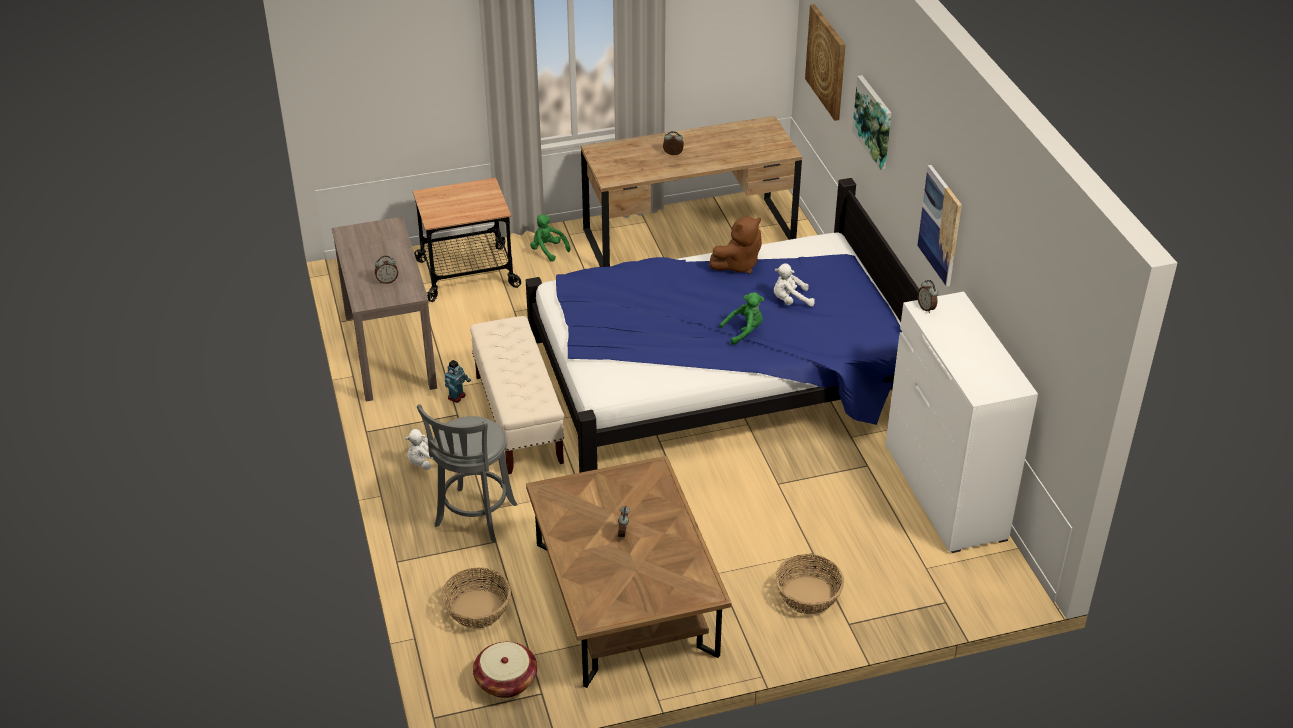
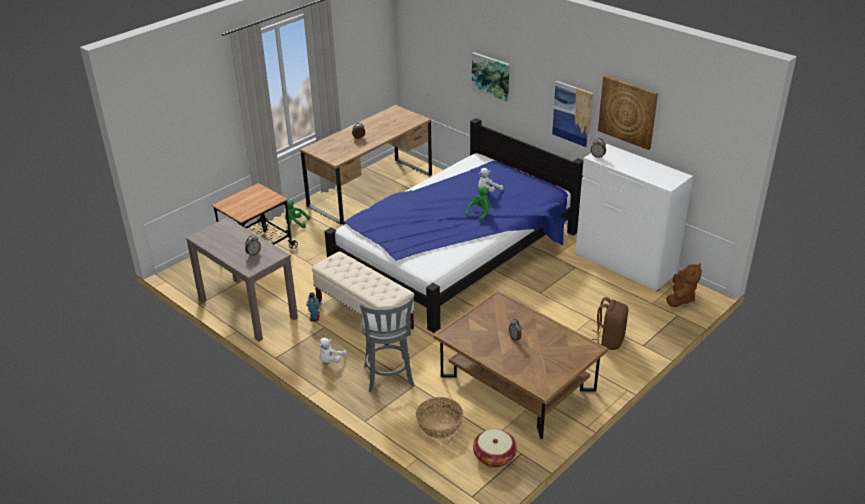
camera: 30 degrees left, 5 degrees down
brown plush toy [709,216,762,274] -> brown plush toy moved to [666,263,702,307]
basket [775,554,844,614] -> brown backpack [591,297,628,350]
picture [805,4,846,121] -> picture moved to [598,76,658,150]

